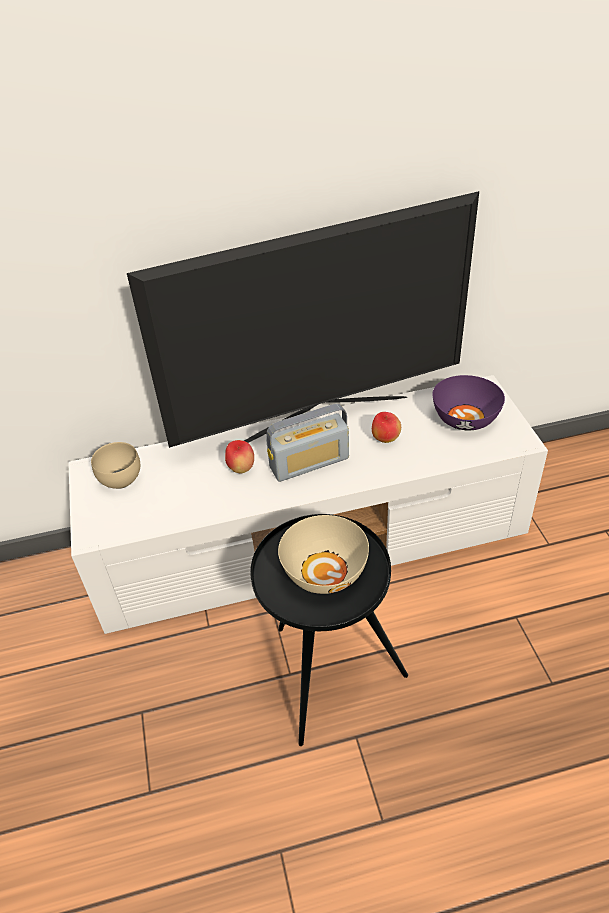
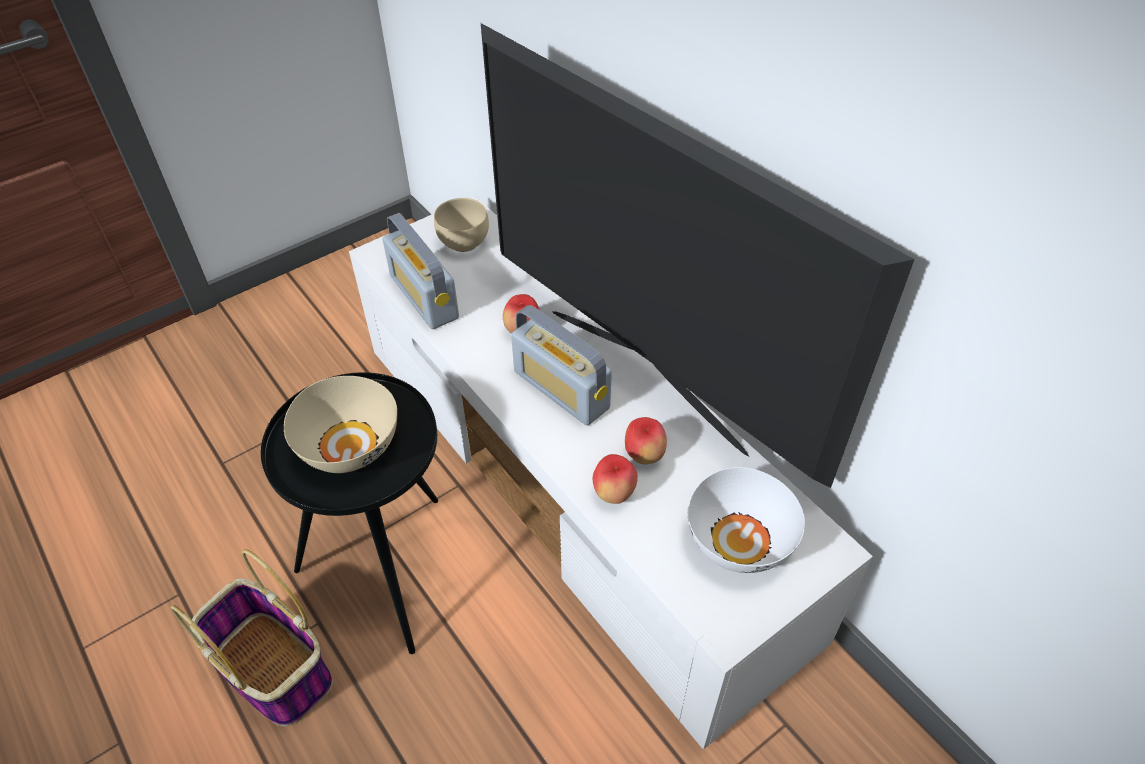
camera: 65 degrees right, 5 degrees up
purple bowl [432,375,505,430] -> white bowl [688,467,805,573]
none -> basket [171,549,333,726]
none -> radio [383,213,459,329]
none -> apple [593,454,638,504]

